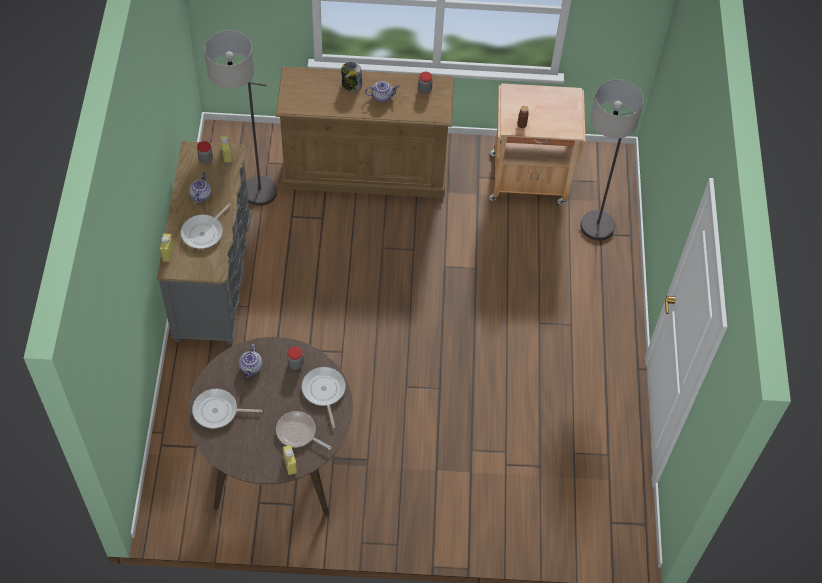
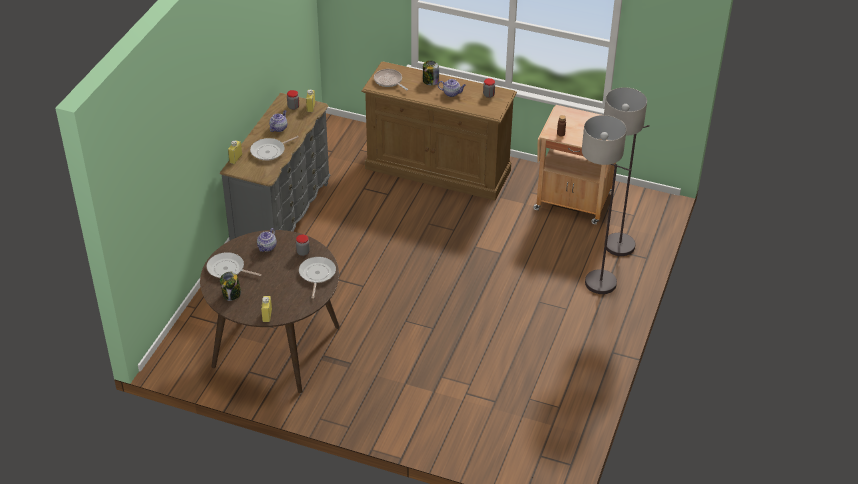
camera: 20 degrees right, 15 degrees down
grey floor lamp [204,31,277,206] -> grey floor lamp moved to [582,115,631,294]
frying pan [276,411,332,450] -> frying pan moved to [374,69,408,90]
none -> jar [220,272,241,301]

